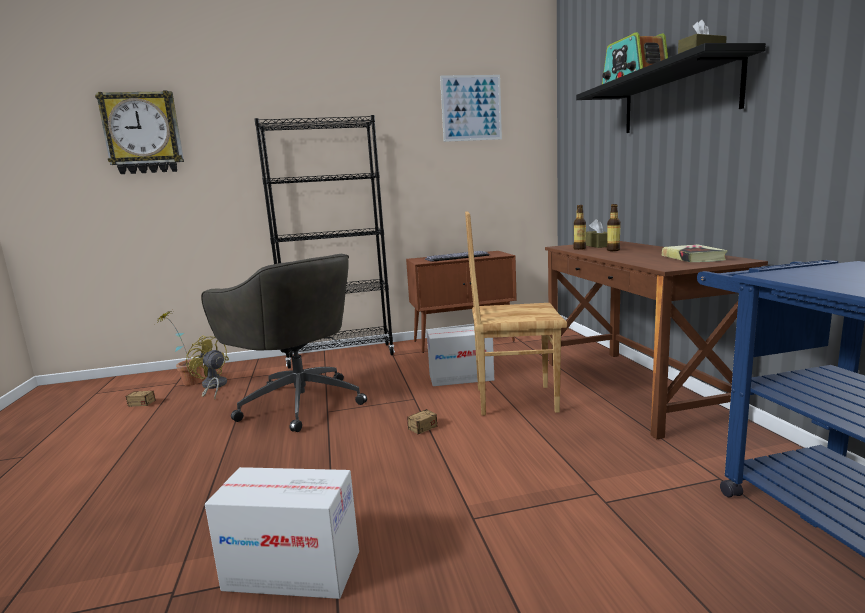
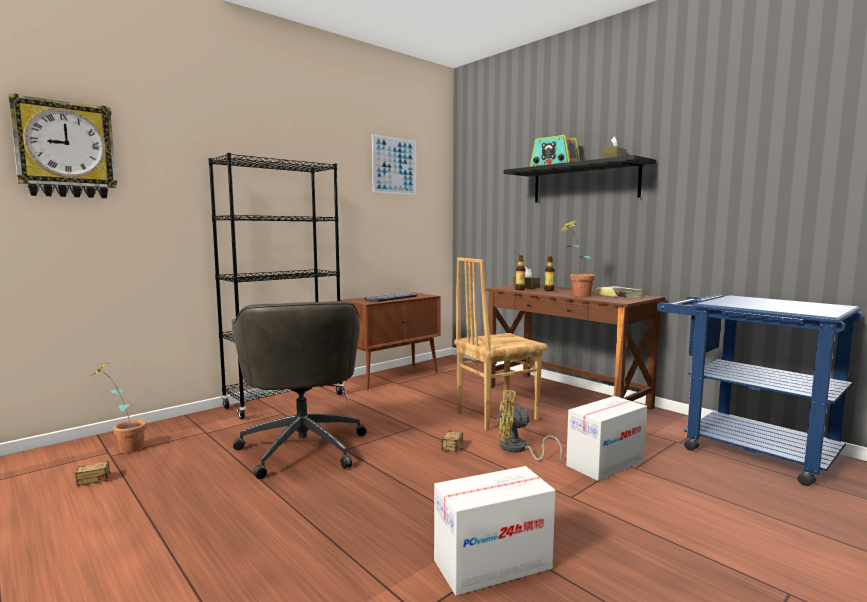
camera: 30 degrees left, 5 degrees down
yellow fan [186,336,229,399] -> yellow fan moved to [497,390,563,461]
grey office chair [201,254,367,432] -> grey office chair turned 60 degrees clockwise [231,301,366,479]
cardboard box [427,326,494,386] -> cardboard box moved to [566,396,647,481]
none -> potted plant [560,221,595,297]

